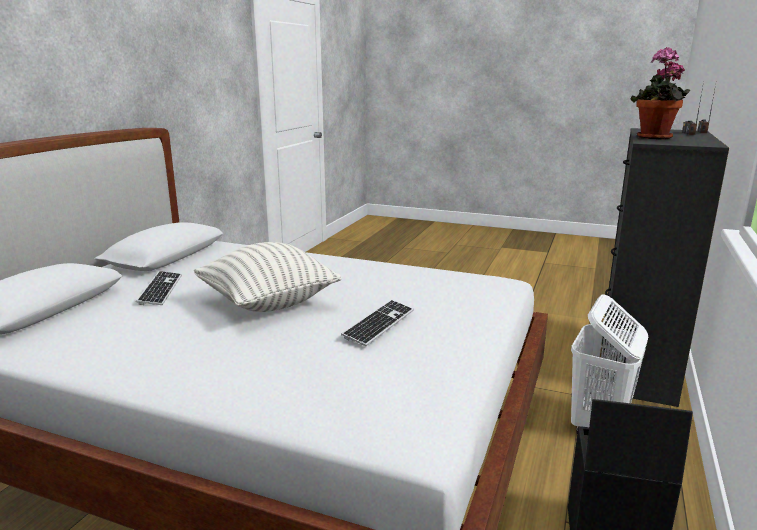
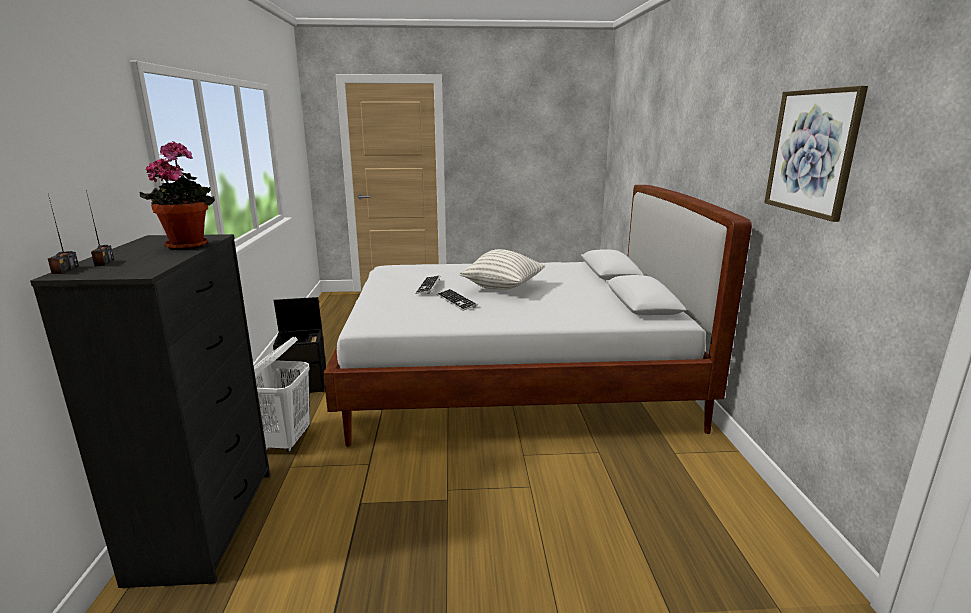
camera: 155 degrees right, 0 degrees up
keyboard [136,271,182,305] -> keyboard moved to [437,289,478,311]
none -> picture [764,86,868,222]

